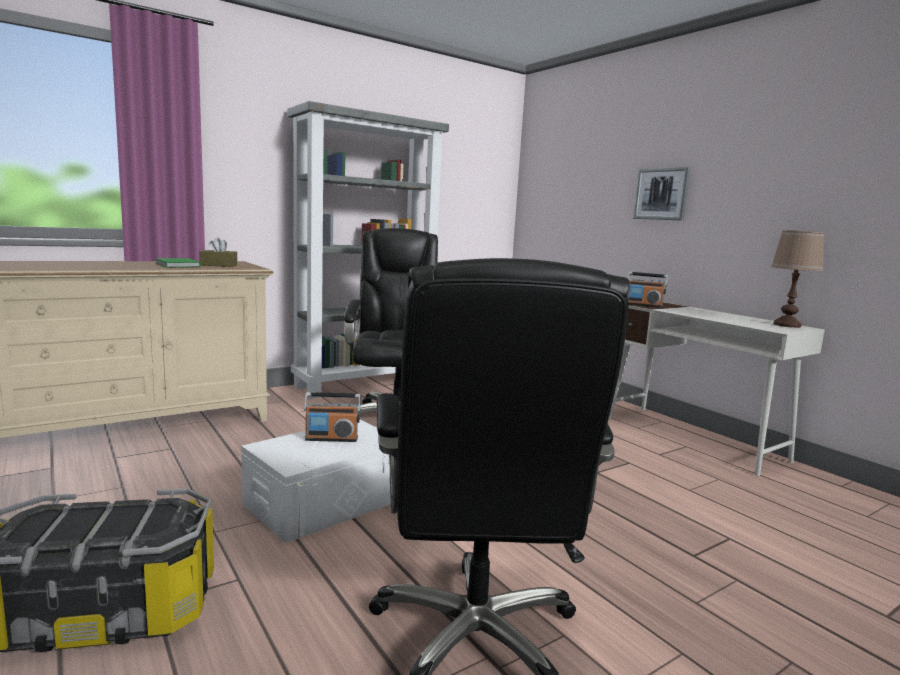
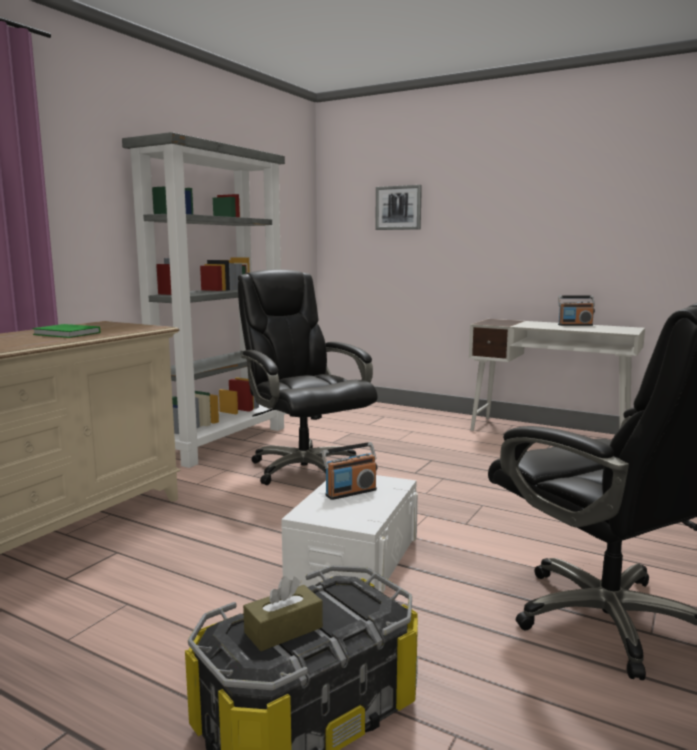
camera: 25 degrees left, 0 degrees up
brown tissue box [199,238,237,267] -> brown tissue box moved to [243,576,323,651]
radio [627,272,668,308] -> radio moved to [558,296,595,326]
picture [633,167,691,221] -> picture moved to [375,185,422,230]
brown table lamp [771,230,825,328] -> none

